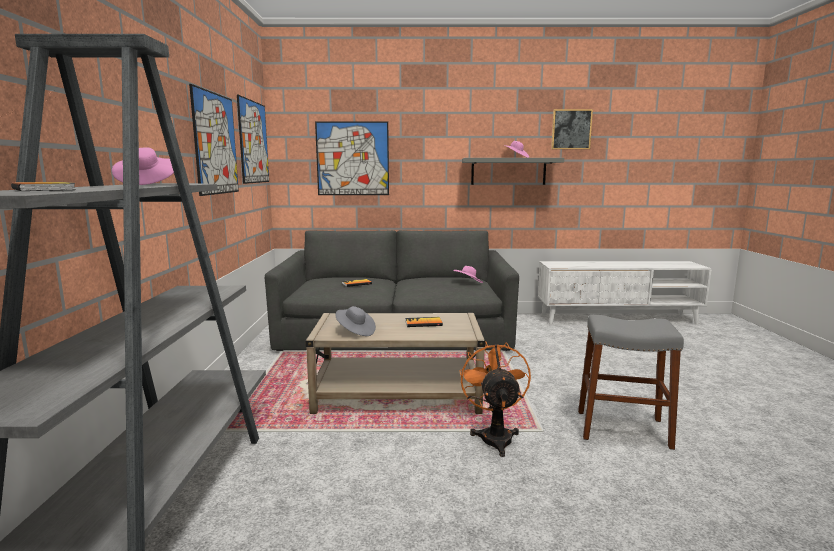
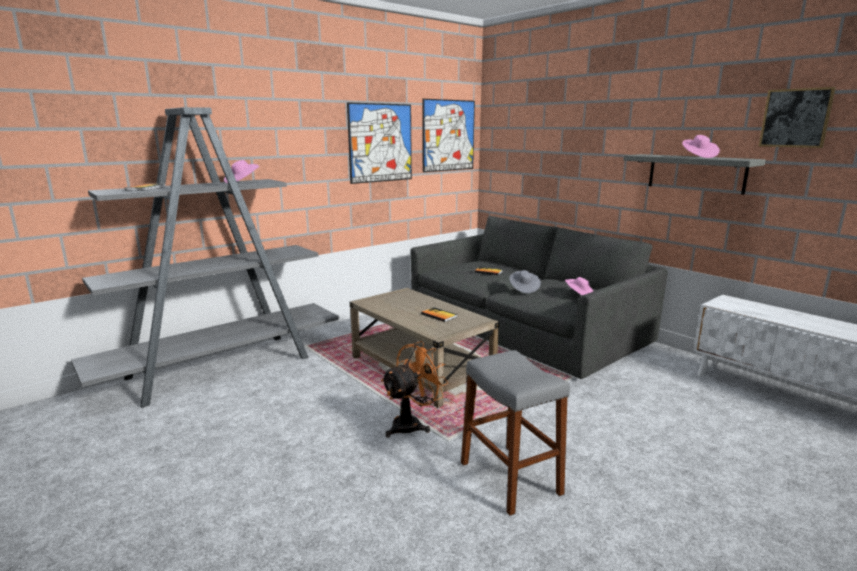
camera: 50 degrees right, 5 degrees up
picture [315,121,389,195] -> none
grey hat [336,306,376,336] -> grey hat moved to [509,270,541,293]

